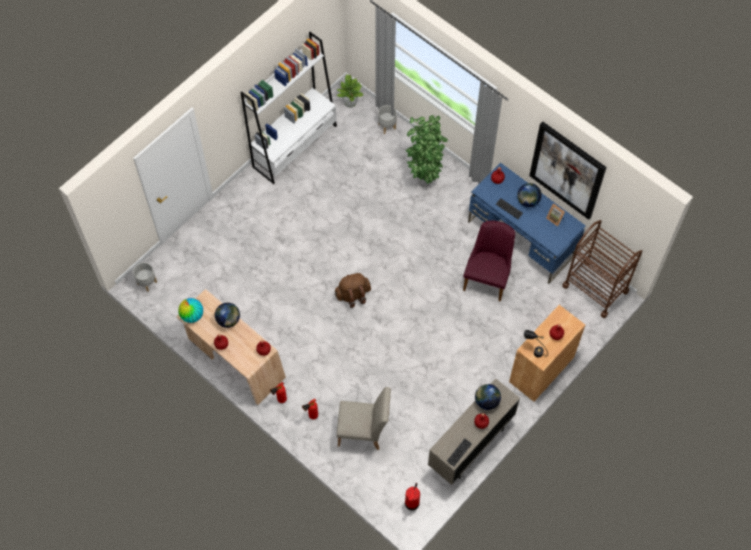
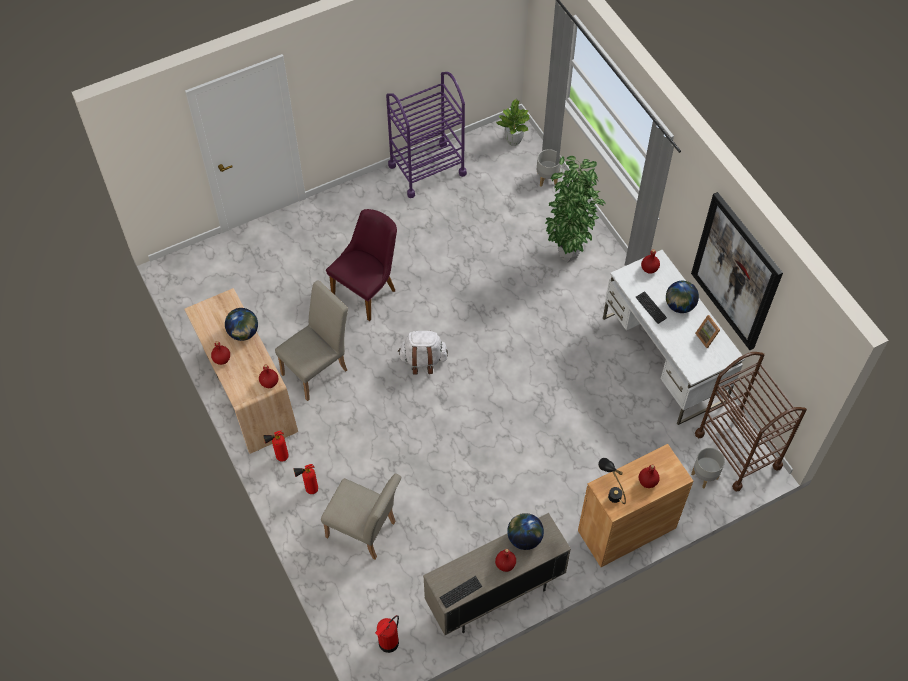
camera: 20 degrees right, 5 degrees down
grey planter [133,263,157,292] -> grey planter moved to [691,448,725,489]
globe [178,298,203,323] -> none
white bookcase [240,32,337,184] -> purple cart [386,72,467,198]
brown backpack [334,273,371,308] -> white backpack [398,331,448,375]
purple chair [463,221,515,302] -> purple chair moved to [326,209,397,321]
blue desk [468,163,586,284] -> white desk [603,250,745,425]
none -> beige chair [275,280,348,401]

